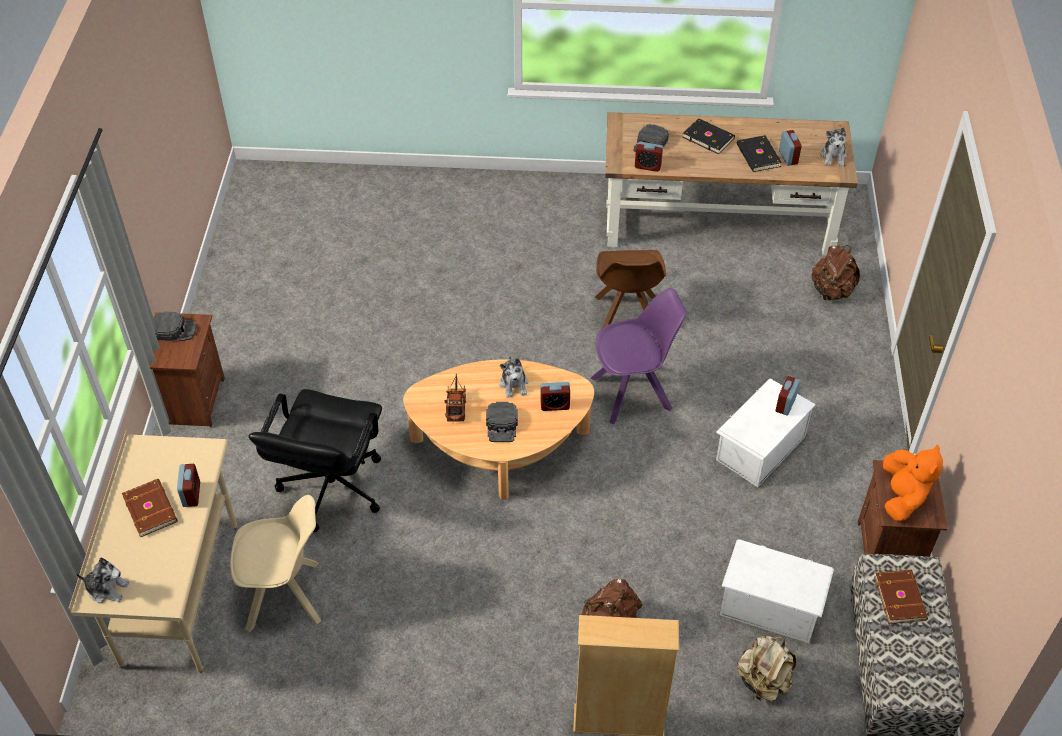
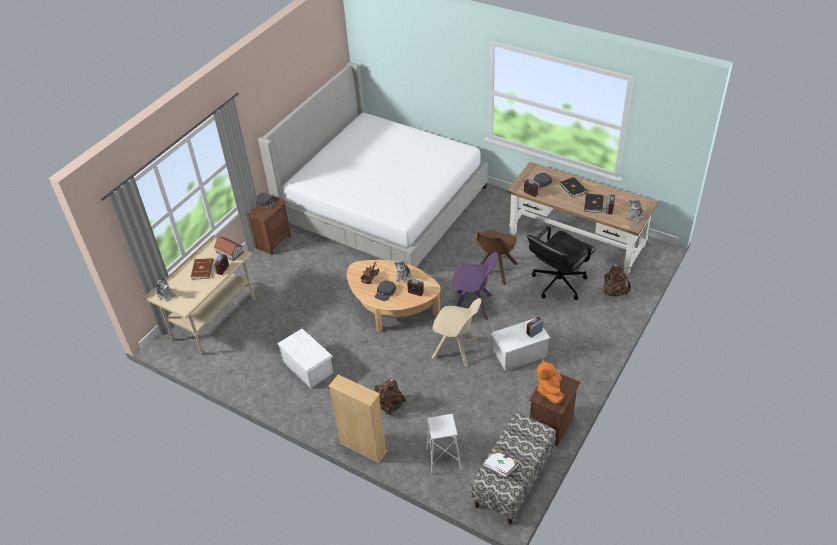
camera: 30 degrees right, 5 degrees down
beige chair [230,495,322,632] -> beige chair moved to [432,298,482,367]
black office chair [248,389,382,532] -> black office chair moved to [527,226,596,300]
white storage box [720,539,834,643] -> white storage box moved to [277,329,333,388]
beige backpack [737,635,796,701] -> white stool [426,414,462,474]
brown book [874,570,928,624] -> none
orange plush toy [883,444,943,521] -> orange plush toy turned 150 degrees clockwise [537,359,564,404]
none -> toy house [214,236,244,261]
none -> bed [258,62,488,267]
none -> white book [483,451,519,477]

